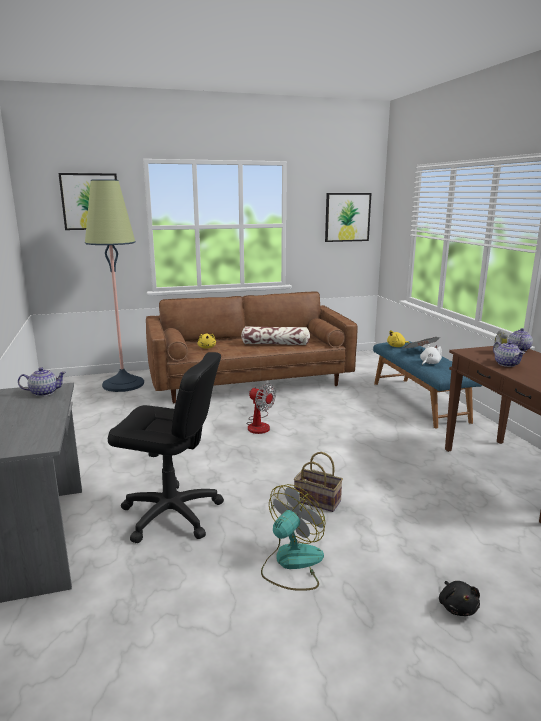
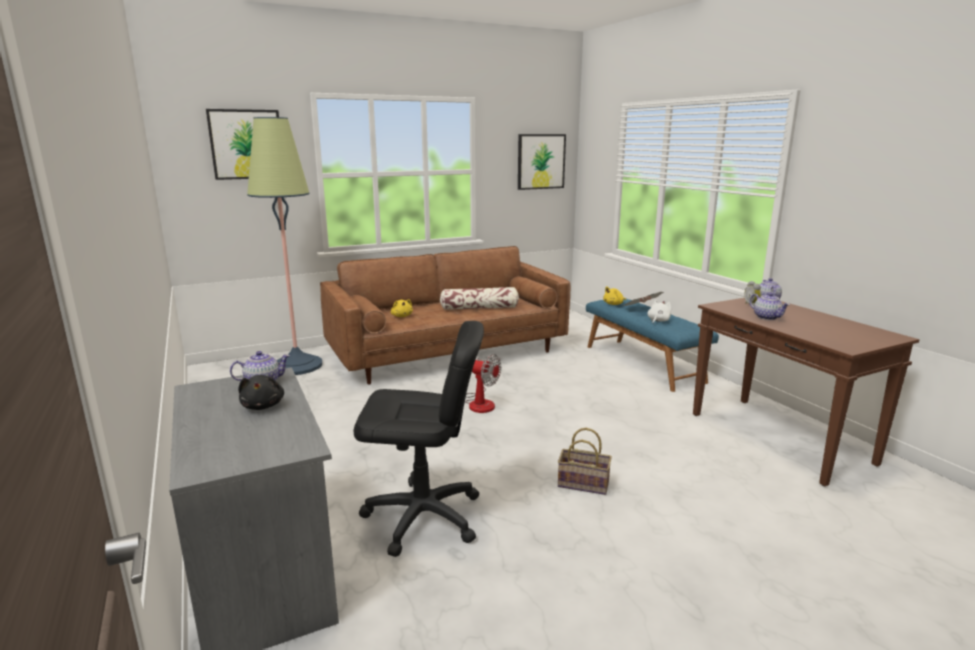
camera: 10 degrees left, 0 degrees up
fan [261,484,326,591] -> none
black plush toy [439,581,480,616] -> black plush toy moved to [238,375,284,410]

